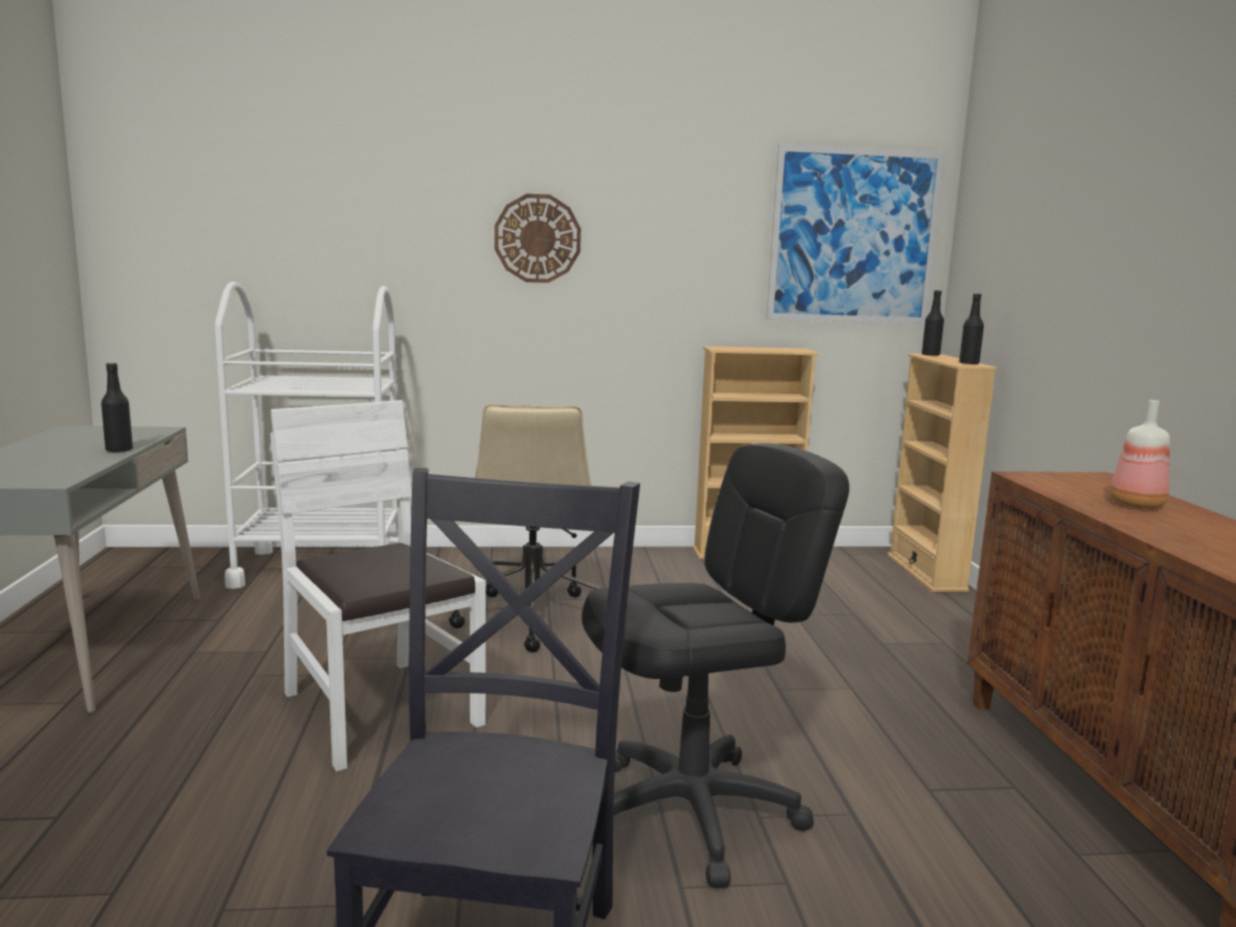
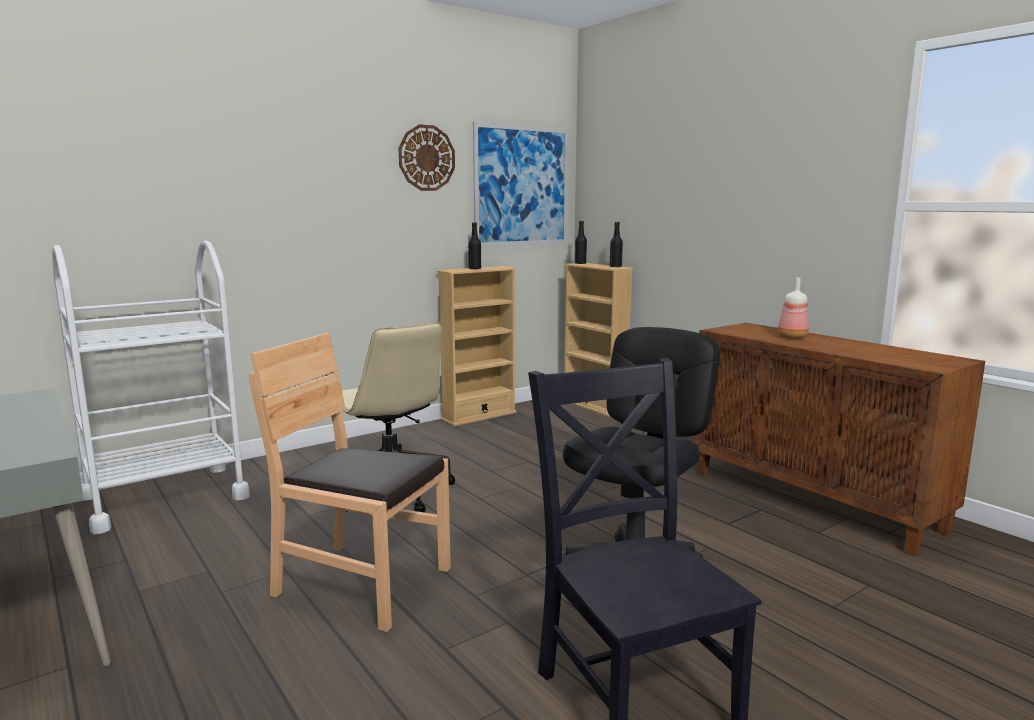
camera: 30 degrees left, 0 degrees up
black bottle [101,363,133,452] -> black bottle moved to [468,222,481,269]
white chair [270,400,486,772] -> brown chair [249,333,451,632]
wall clock [494,194,581,283] -> wall clock moved to [399,124,455,191]

